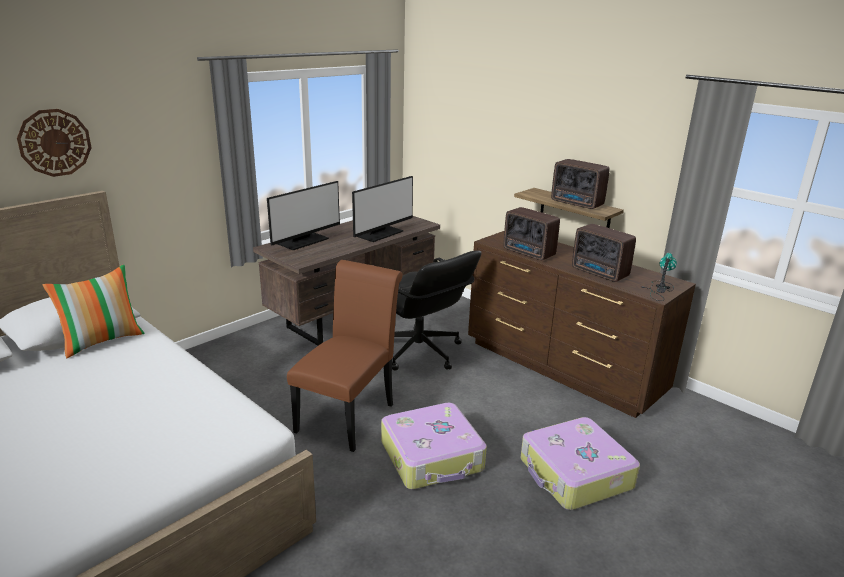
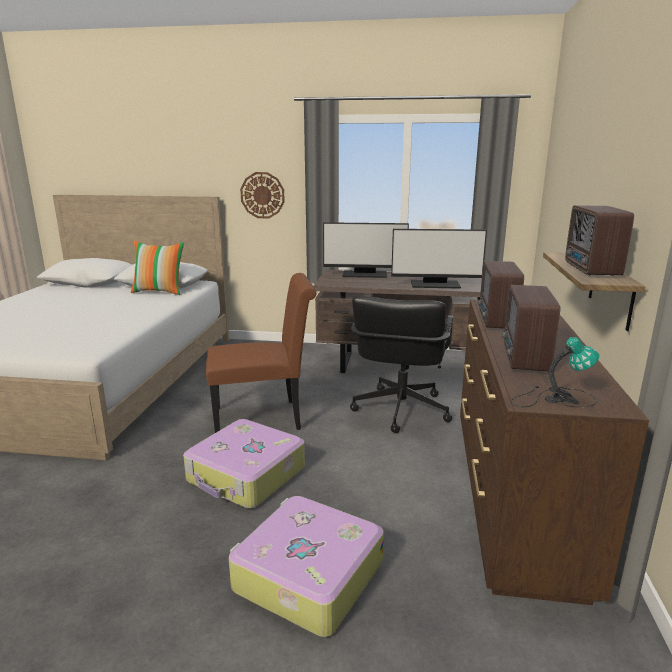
camera: 55 degrees right, 5 degrees down
wall clock [17,109,92,177] -> wall clock moved to [240,172,285,218]

